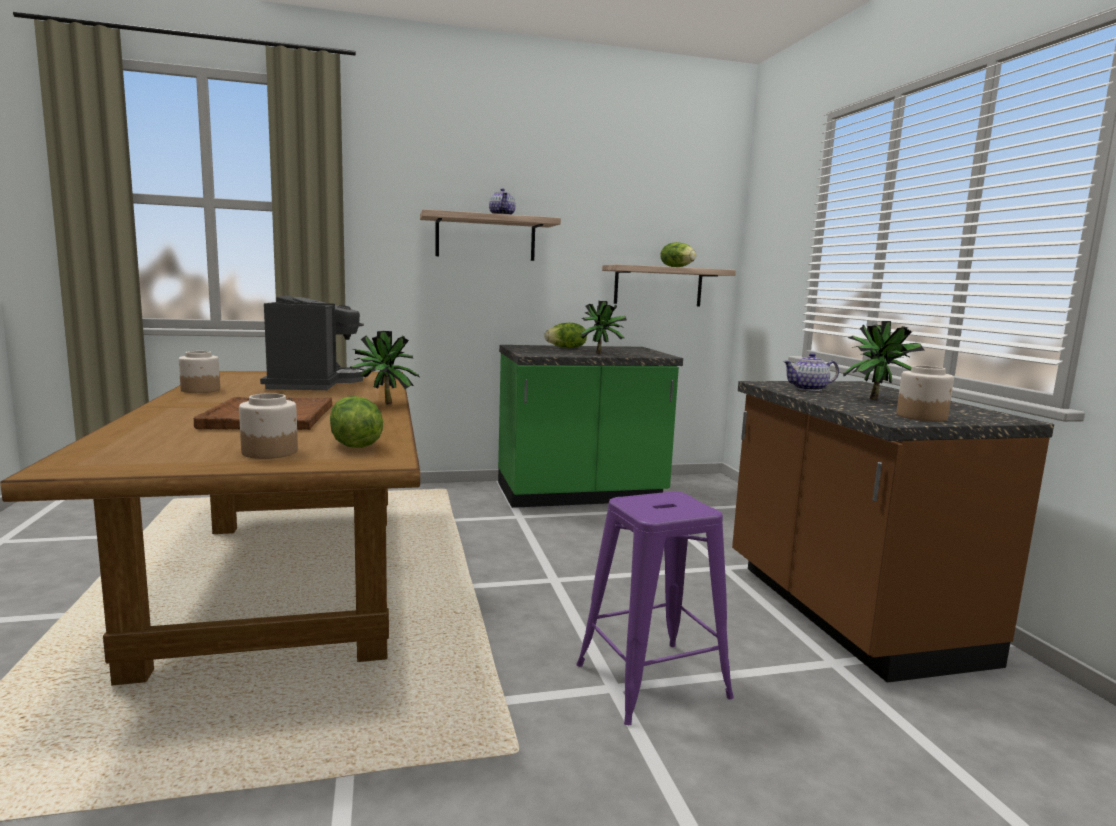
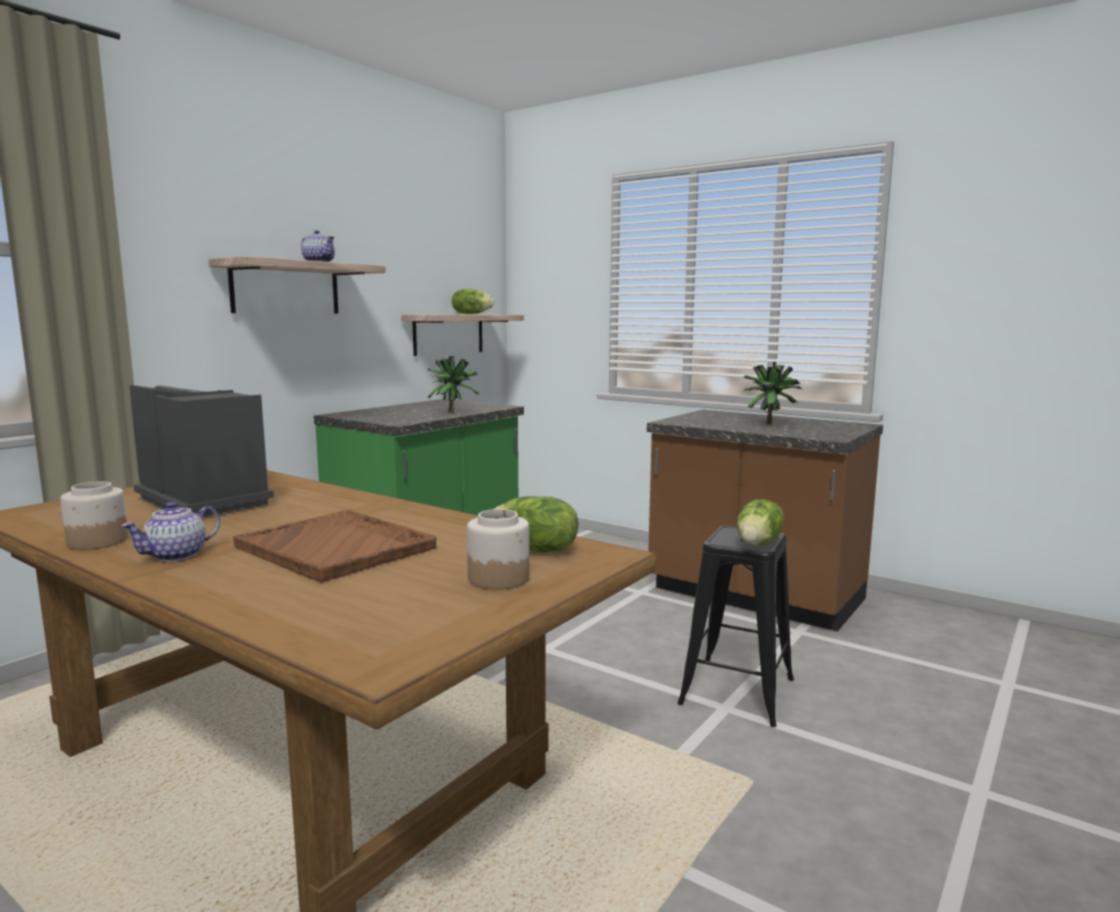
camera: 40 degrees left, 0 degrees up
potted plant [350,331,420,405] -> none
lettuce [544,323,587,348] -> lettuce moved to [737,499,784,545]
purple stool [576,491,734,725] -> black stool [677,525,794,727]
teapot [783,353,839,391] -> teapot moved to [121,502,220,562]
jar [896,365,954,422] -> none

